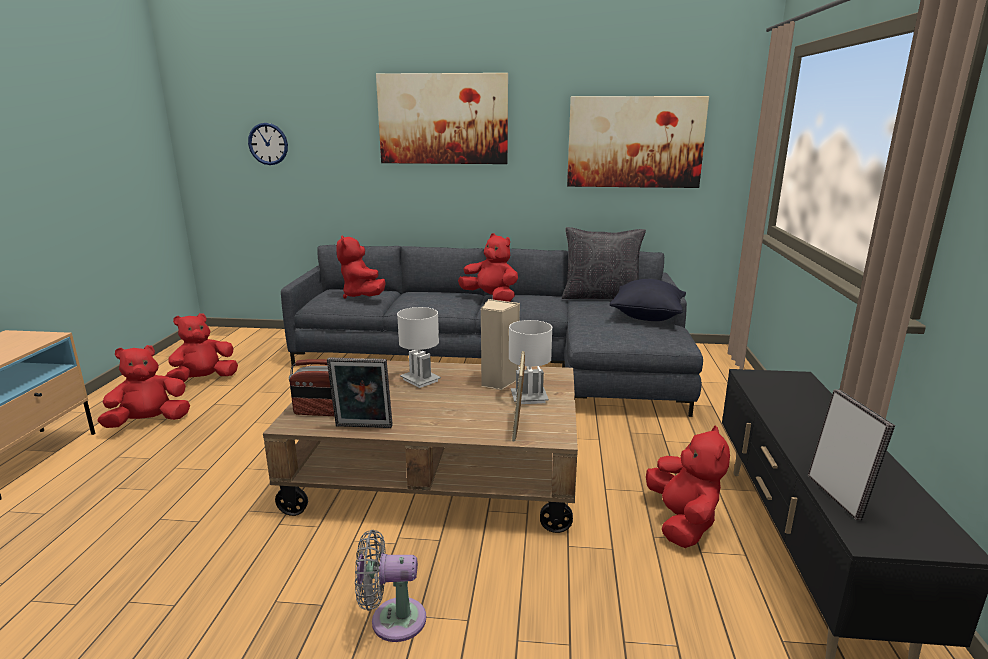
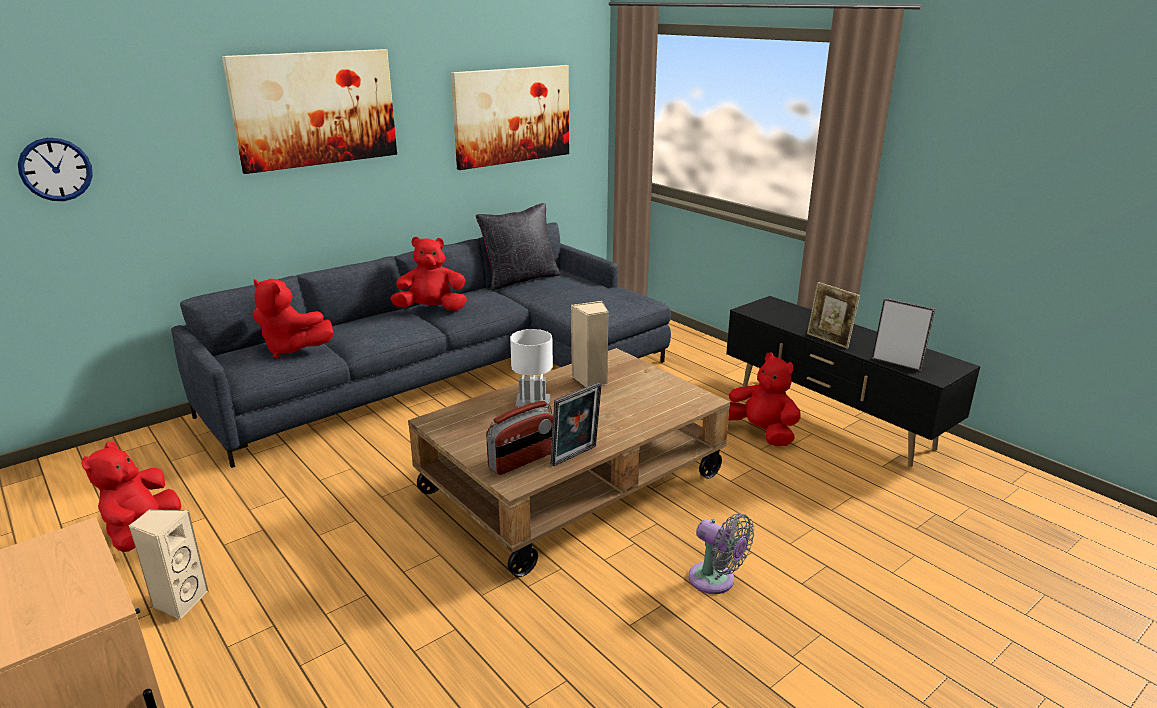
camera: 45 degrees left, 5 degrees up
red plush toy [98,345,190,428] -> beige speaker [129,509,209,620]
grey fan [355,530,426,642] -> grey fan turned 90 degrees counterclockwise [688,514,754,594]
white table lamp [509,320,552,404] -> none
picture frame [512,351,525,441] -> picture frame moved to [807,282,860,349]
black pillow [609,279,686,321] -> none

